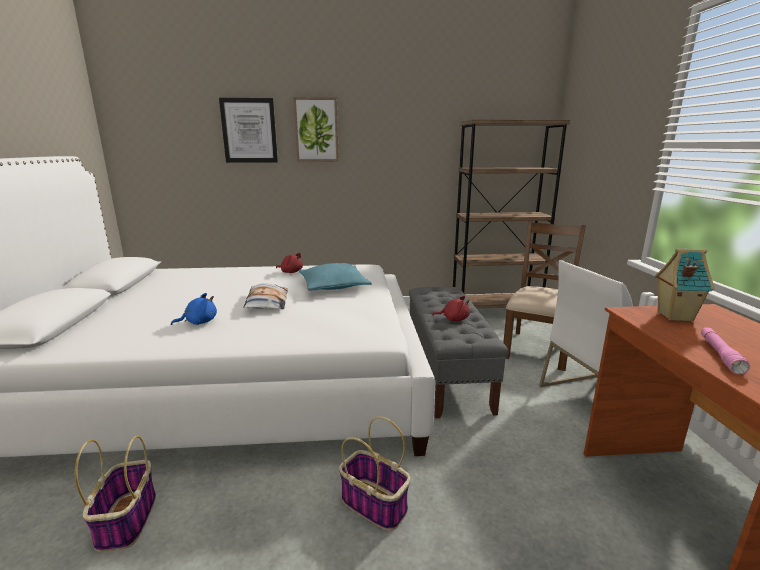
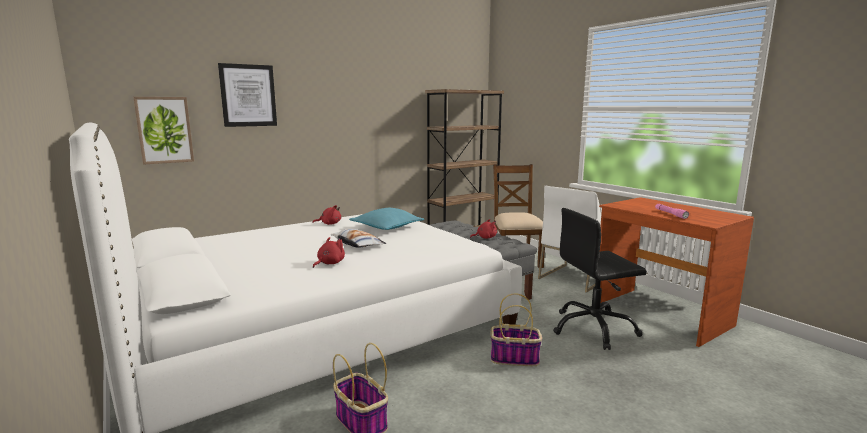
camera: 30 degrees left, 5 degrees down
blue plush toy [171,293,217,325] -> red plush toy [313,237,345,268]
picture [293,97,339,161] -> picture moved to [133,97,194,165]
toy house [655,248,715,322] -> none
none -> black office chair [553,208,647,350]

